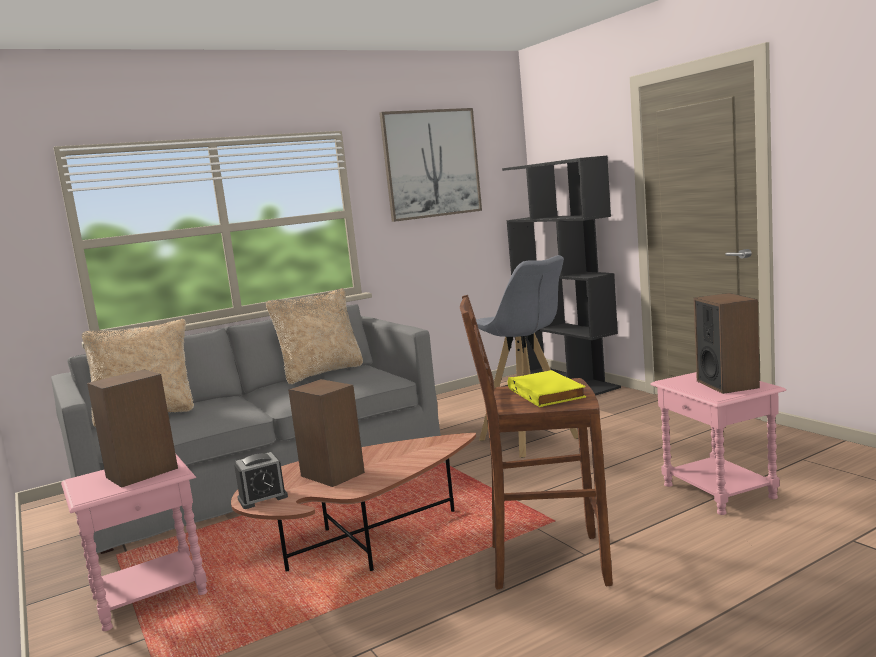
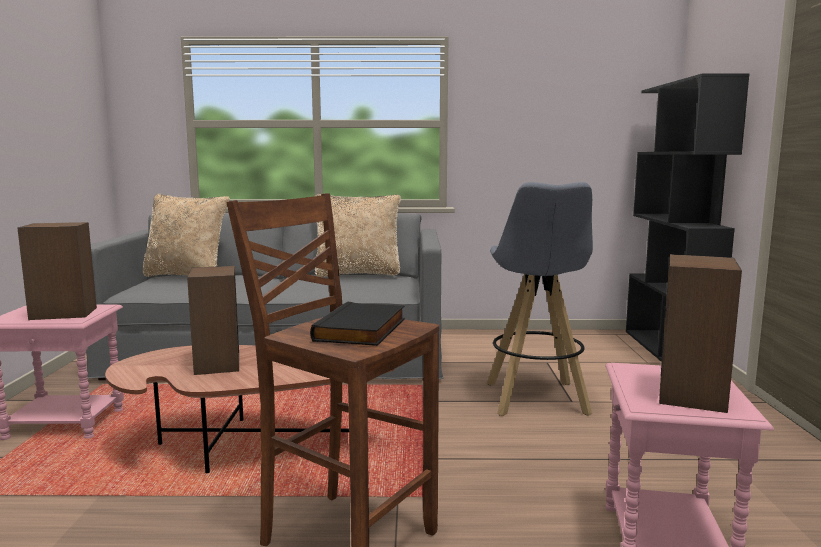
camera: 30 degrees right, 0 degrees up
alarm clock [234,452,288,509] -> none
picture [379,108,482,222] -> none
yellow book [508,370,586,407] -> black book [310,302,405,346]

